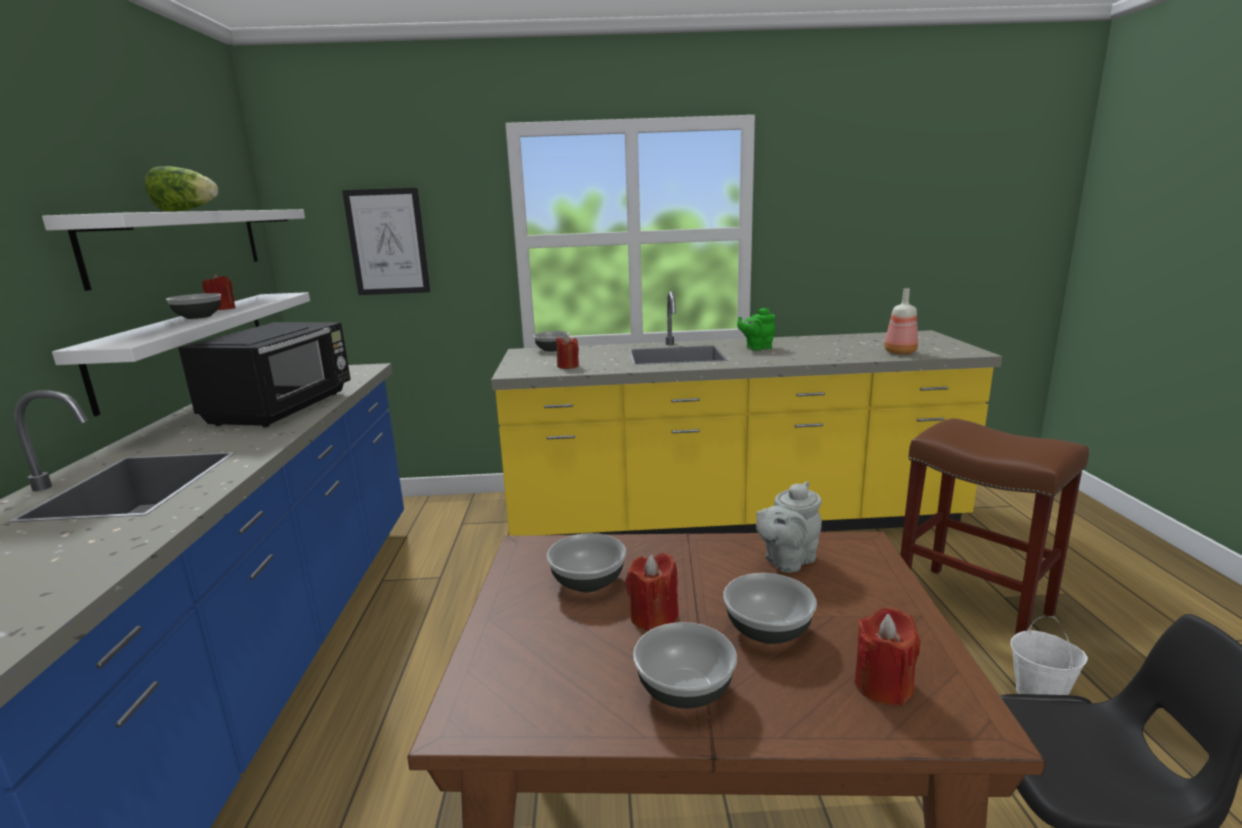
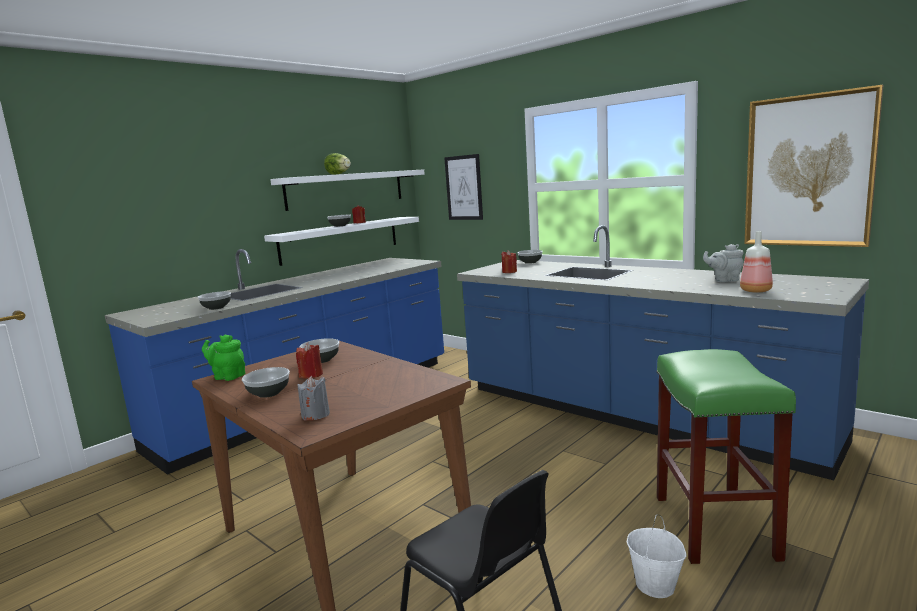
camera: 45 degrees right, 5 degrees down
black microwave [178,322,351,428] -> none
yellow counter [491,291,1002,536] -> blue counter [457,225,869,480]
bowl [723,573,817,644] -> bowl moved to [197,291,231,310]
green teapot [737,308,775,351] -> green teapot moved to [202,335,245,381]
grey teapot [756,481,822,572] -> grey teapot moved to [703,244,744,282]
red candle [855,608,920,706] -> grey candle [298,376,330,421]
brown stool [900,418,1089,634] -> green stool [656,349,796,564]
none -> picture [745,85,883,247]

